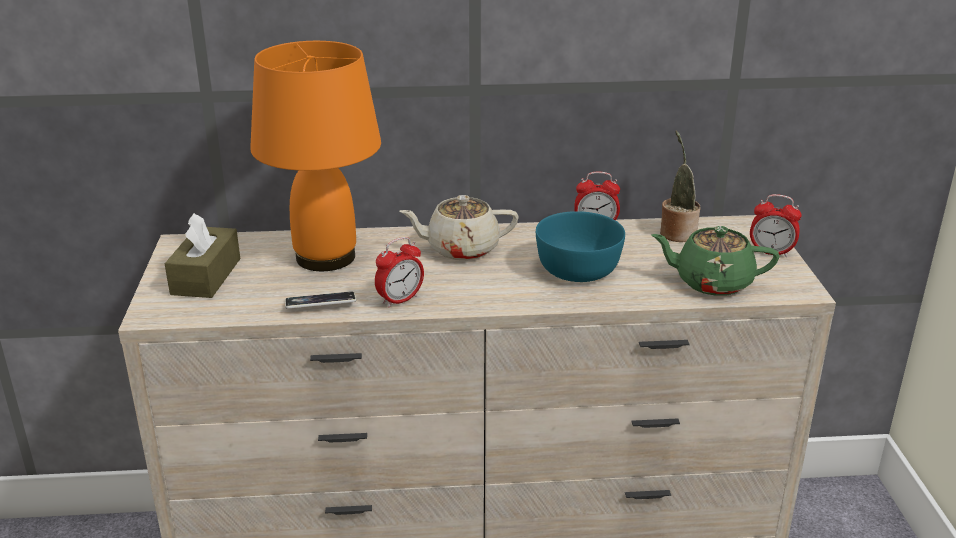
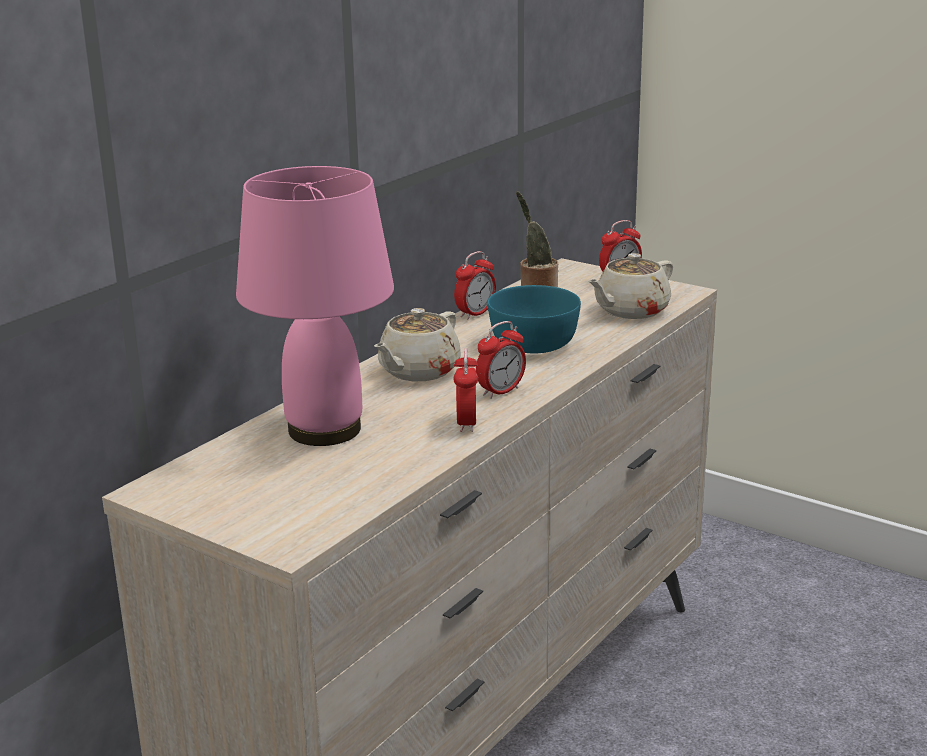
camera: 50 degrees left, 5 degrees down
brown tissue box [165,213,240,298] -> none
orange table lamp [250,41,381,271] -> pink table lamp [236,166,394,446]
phone [285,291,356,309] -> none
green teapot [651,226,779,296] -> beige teapot [588,253,673,319]
none -> alarm clock [476,321,526,399]

